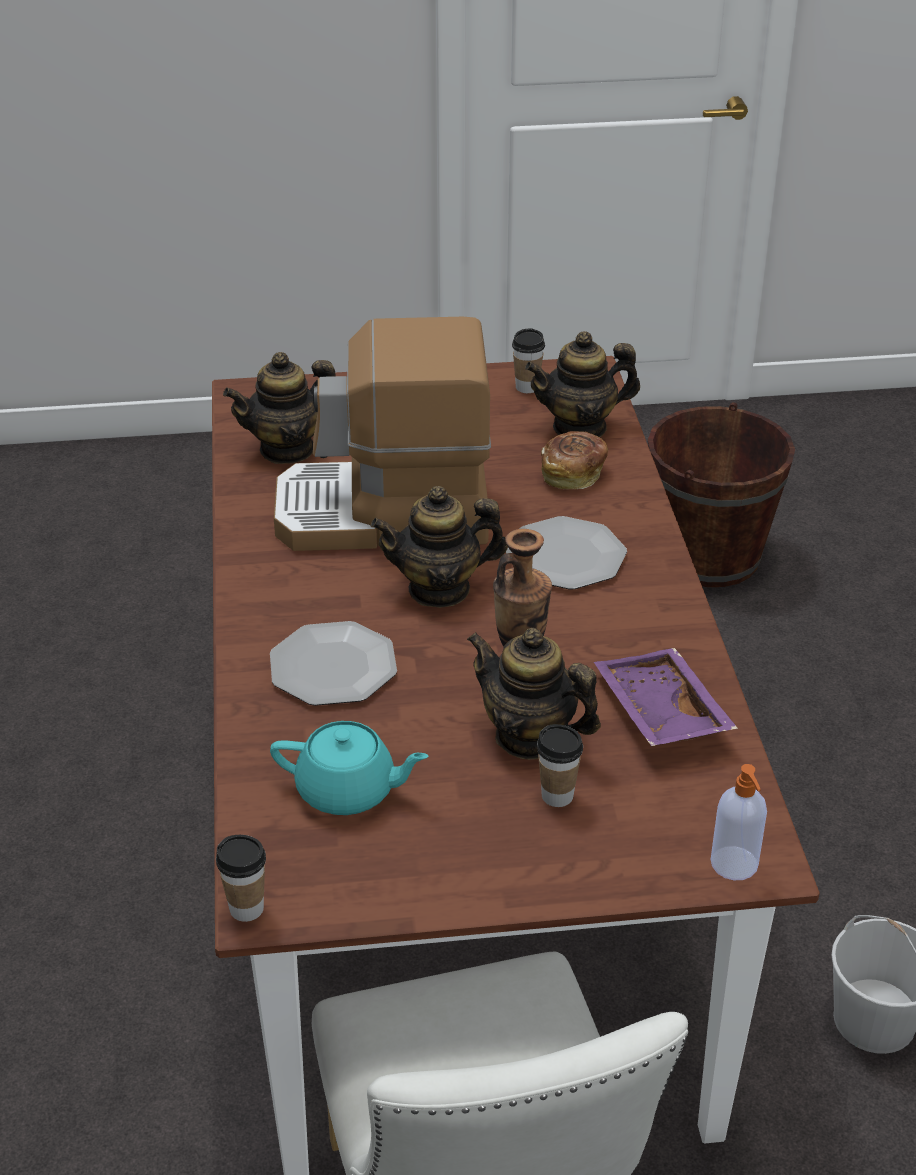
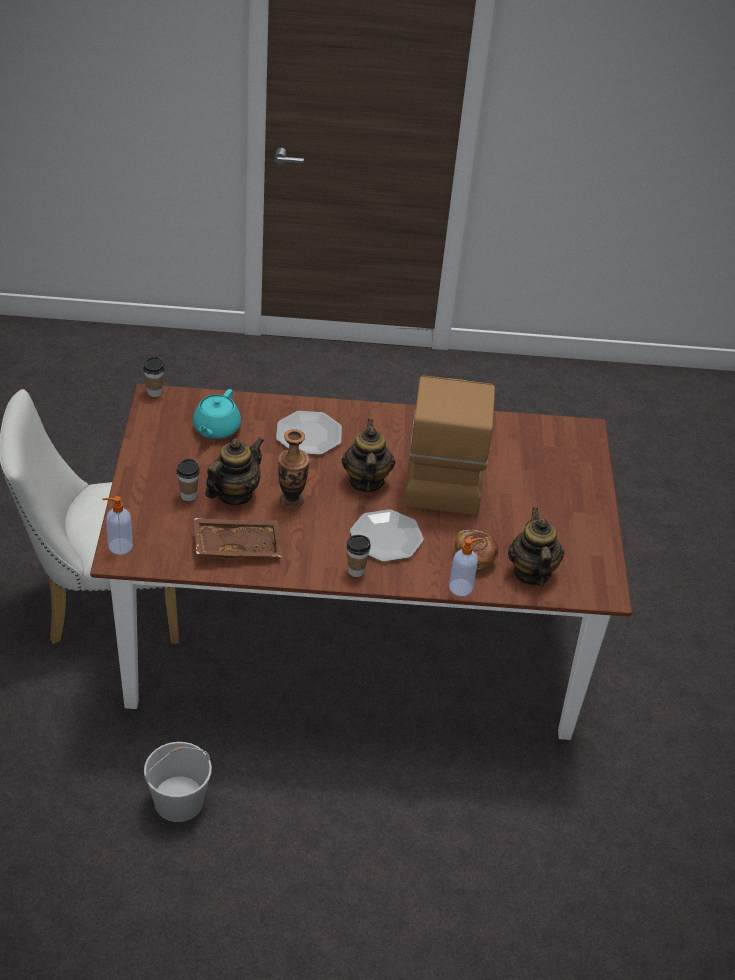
camera: 95 degrees right, 5 degrees up
teapot [223,352,336,464] -> none
cup [512,329,545,393] -> cup moved to [347,535,371,577]
purple tray [594,648,738,746] -> brown tray [194,518,282,558]
brown bucket [648,402,795,587] -> none
none -> soap dispenser [449,538,482,596]

